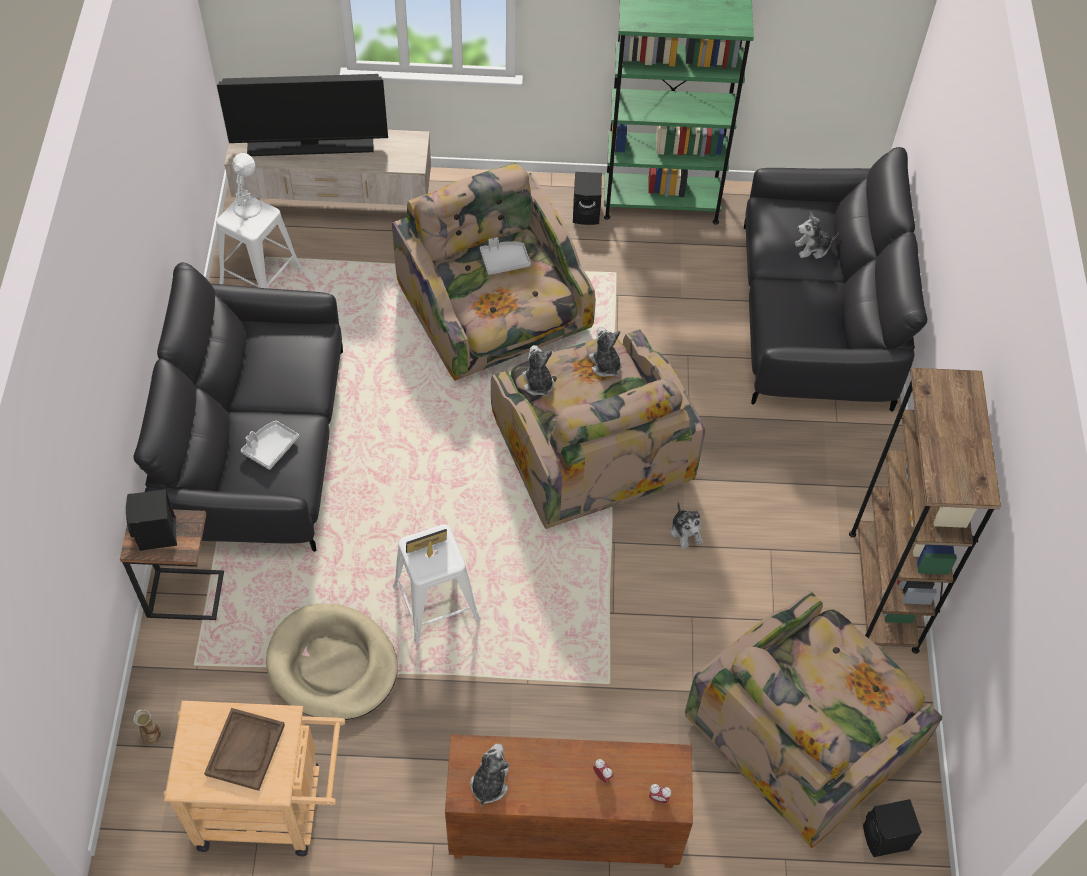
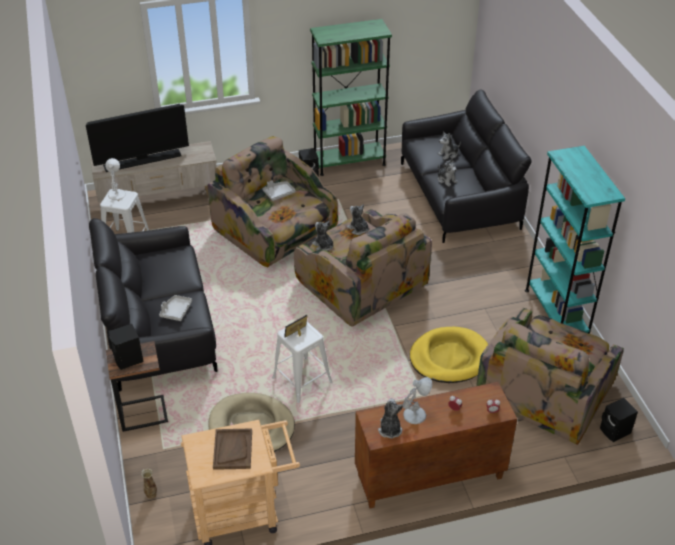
camera: 15 degrees left, 15 degrees down
plush toy [671,501,703,549] -> plush toy moved to [438,158,458,187]
brown bookcase [849,368,1001,654] -> turquoise bookcase [525,146,625,334]
none -> white table lamp [403,377,432,424]
none -> yellow dog bed [410,327,488,383]

